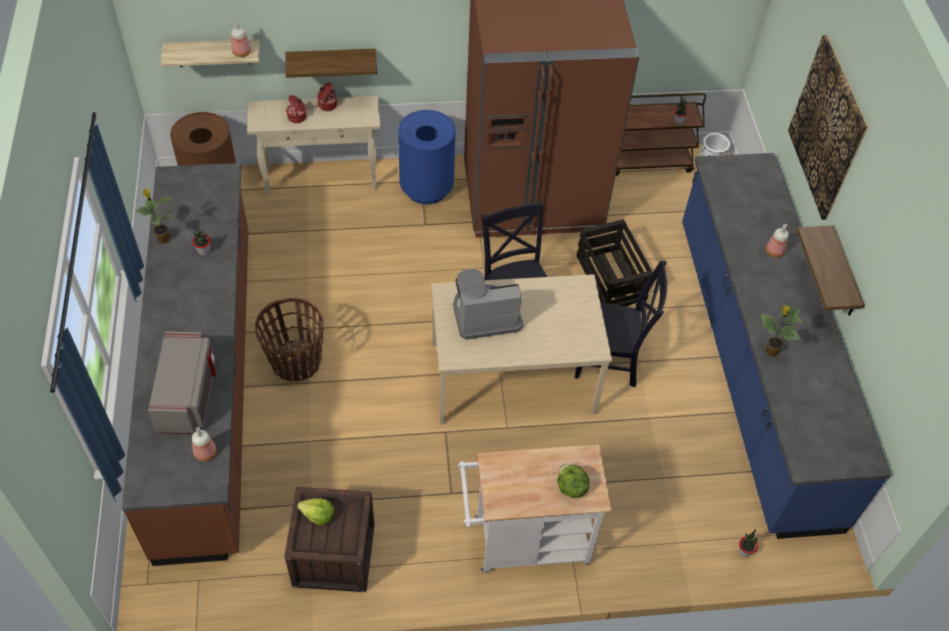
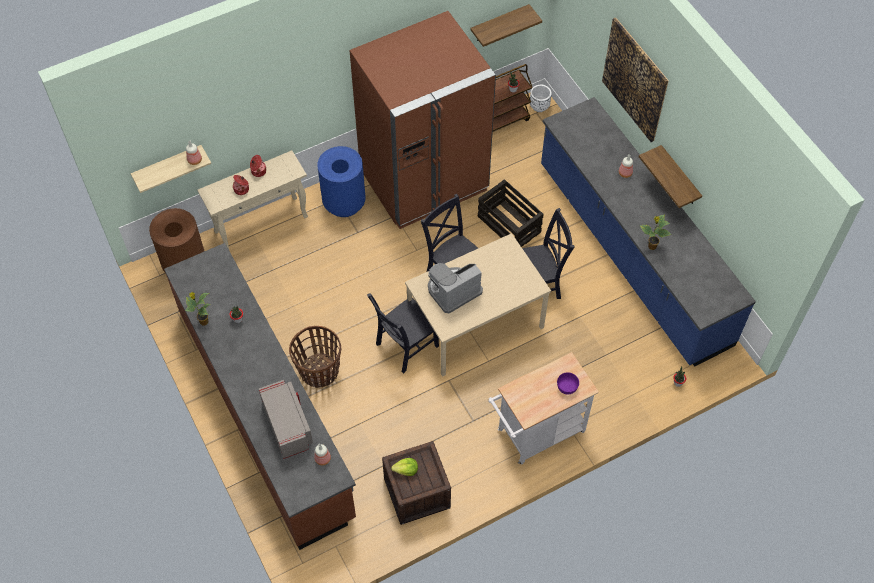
camera: 20 degrees left, 5 degrees up
shelf [285,49,377,78] -> shelf moved to [470,4,542,47]
lettuce [558,464,590,498] -> purple bowl [557,372,579,394]
none -> black chair [367,293,439,373]

